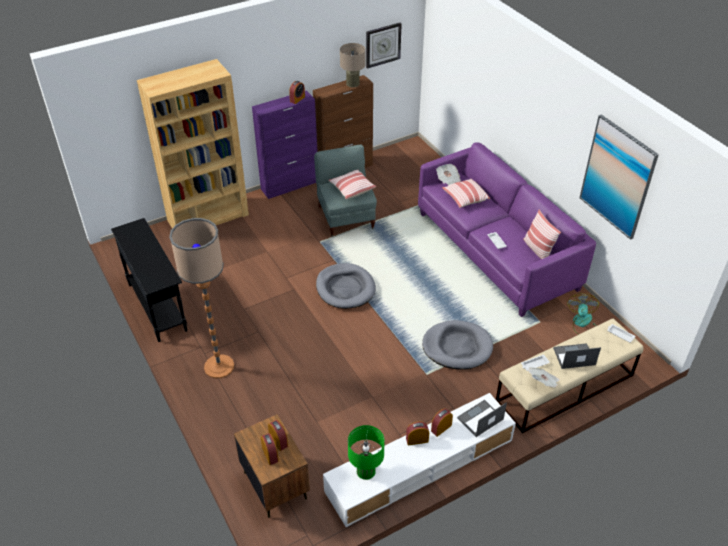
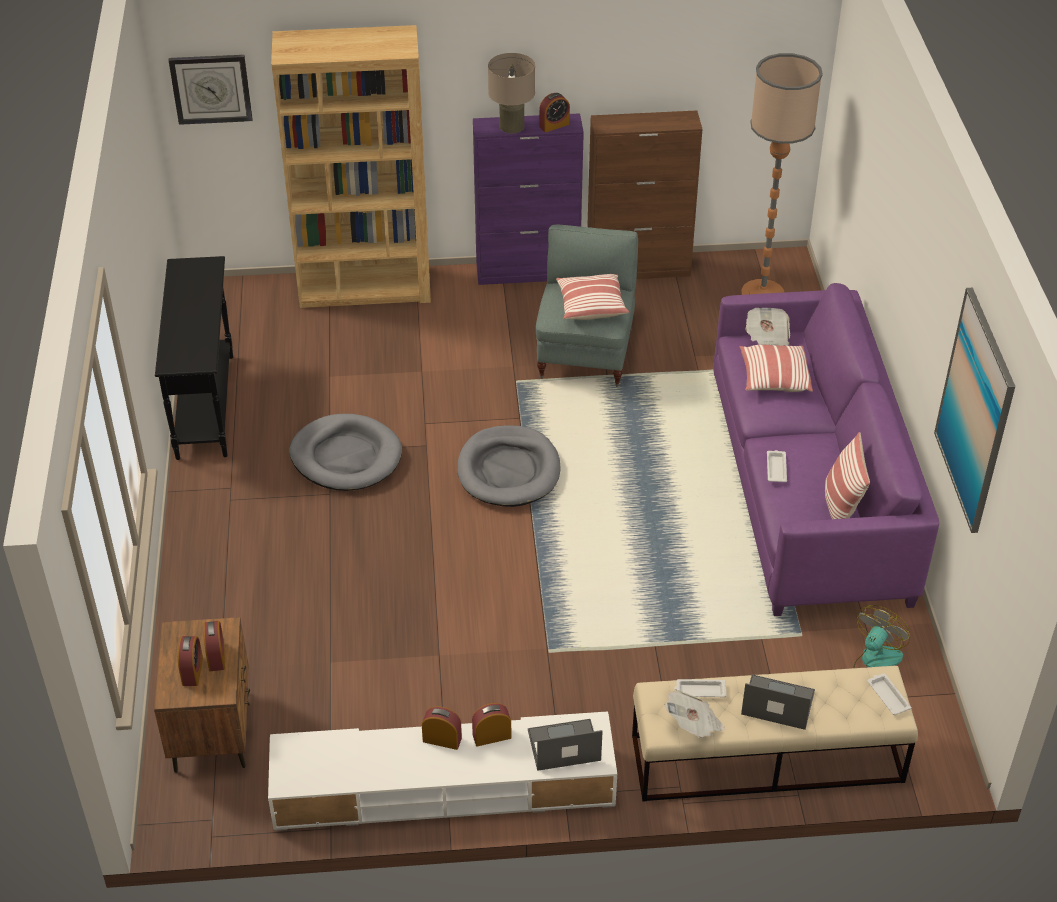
camera: 25 degrees right, 0 degrees up
floor lamp [169,218,234,378] -> floor lamp moved to [741,53,823,295]
beige table lamp [340,43,365,87] -> beige table lamp moved to [488,53,535,134]
green table lamp [348,425,385,480] -> none
wall clock [366,23,402,69] -> wall clock moved to [169,55,253,125]
grey dog bed [422,320,493,370] -> grey dog bed moved to [289,414,402,491]

